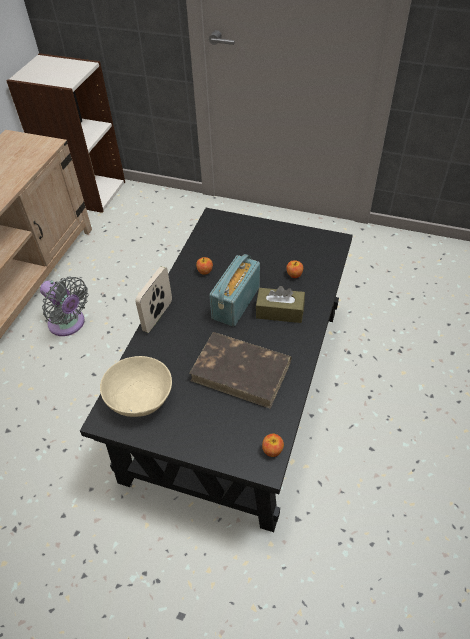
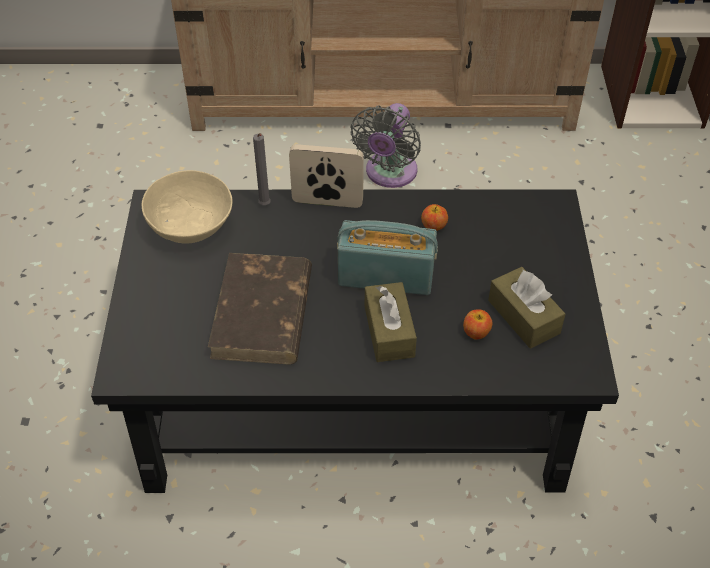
camera: 70 degrees right, 0 degrees up
apple [262,434,284,457] -> none
none -> grey candle [253,133,271,205]
none -> brown tissue box [488,267,565,348]

